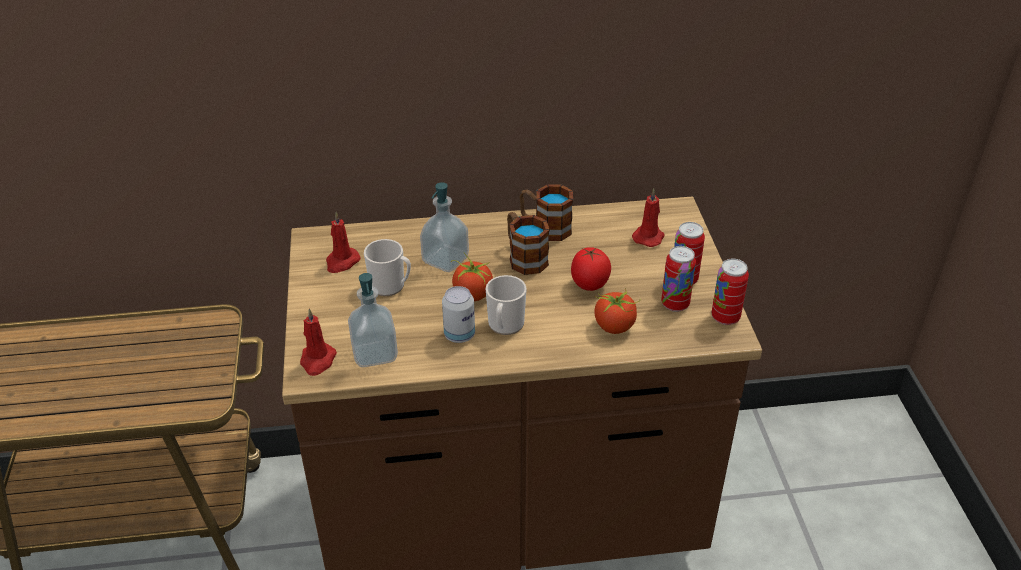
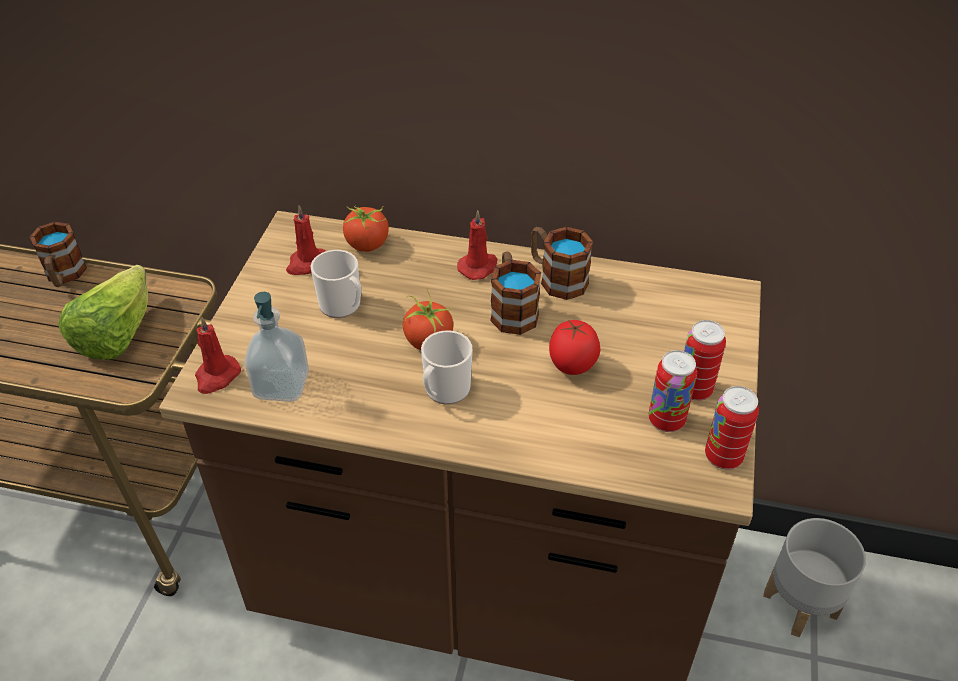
camera: 20 degrees right, 5 degrees up
soap dispenser [420,182,469,272] -> none
can [442,286,475,343] -> none
tomato [594,288,641,334] -> tomato moved to [343,206,389,252]
red candle [632,189,665,247] -> red candle moved to [457,210,498,280]
none -> mug [30,222,87,287]
none -> lettuce [58,265,148,360]
none -> grey planter [763,518,866,637]

